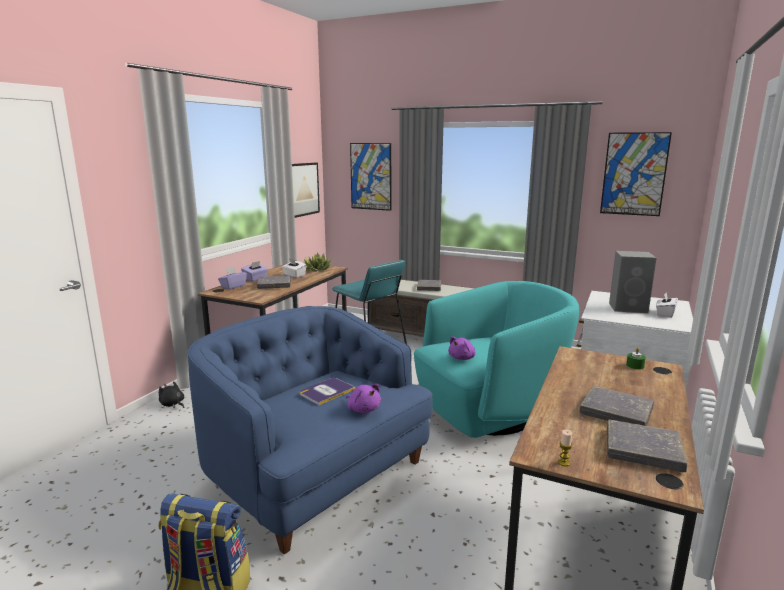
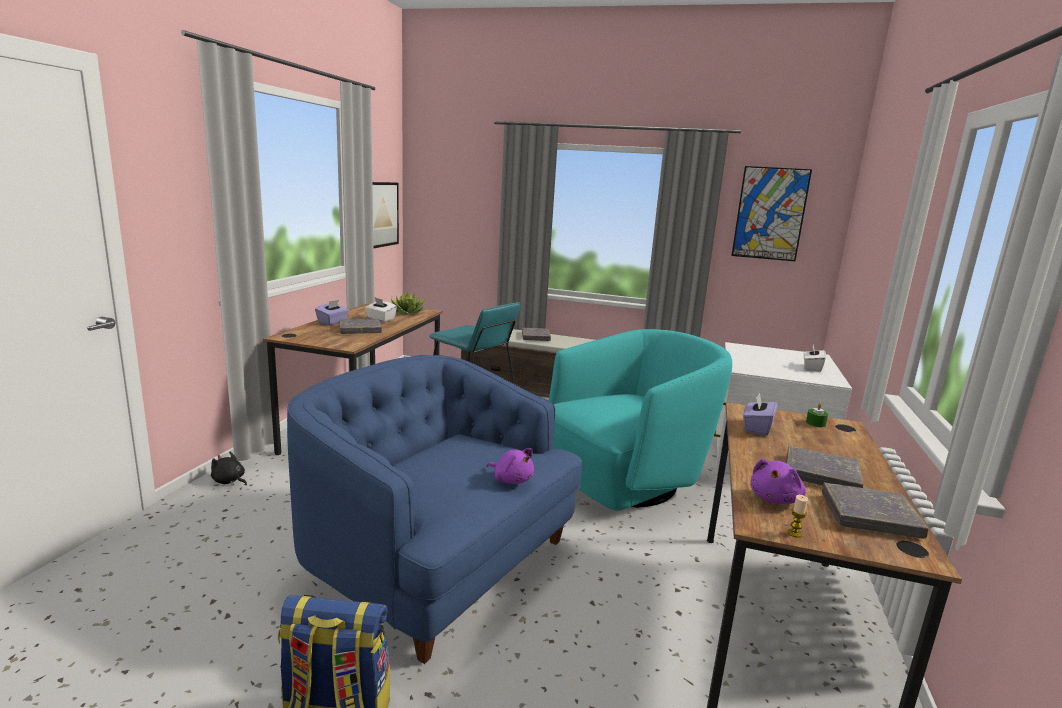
camera: 10 degrees left, 0 degrees up
purple tissue box [218,267,247,289] -> purple tissue box moved to [743,393,777,436]
book [300,378,355,405] -> none
picture [350,143,391,211] -> none
purple plush toy [448,336,475,360] -> purple plush toy moved to [750,459,806,504]
grey speaker [609,251,656,313] -> none

